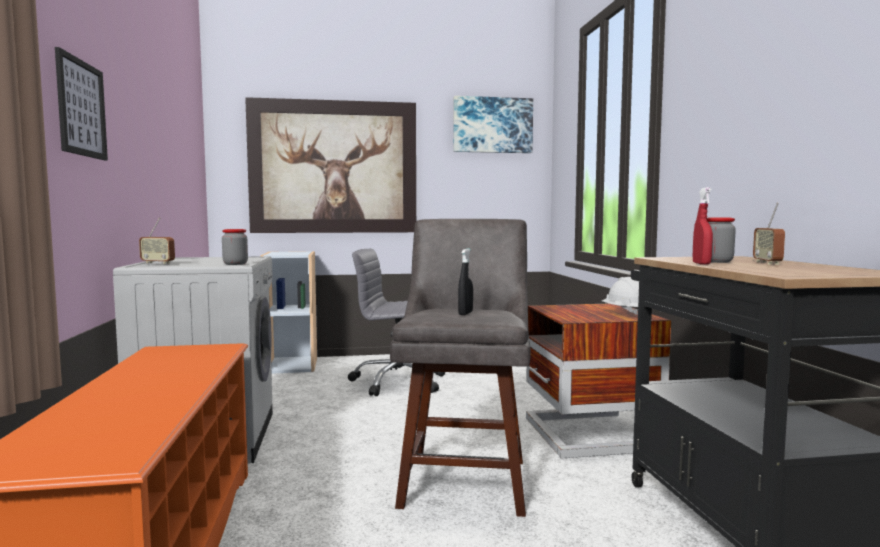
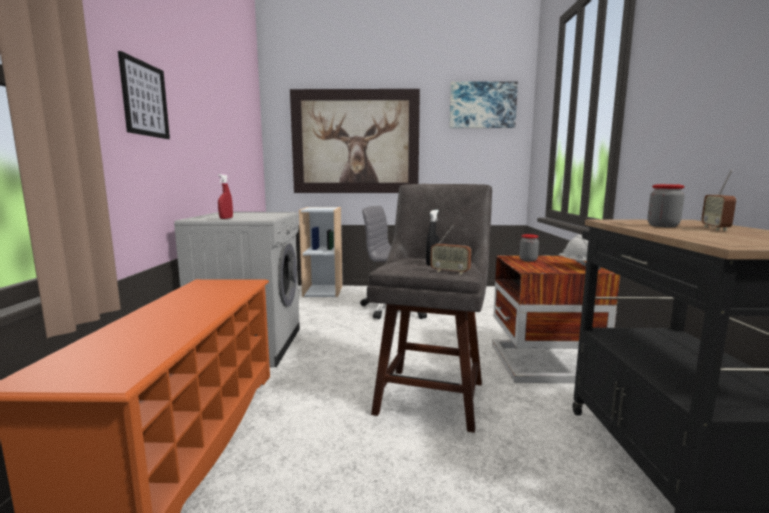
camera: 10 degrees right, 5 degrees up
radio [139,217,175,264] -> radio moved to [430,224,471,275]
jar [222,229,248,265] -> jar moved to [519,234,539,262]
red spray bottle [693,187,713,265] -> red spray bottle moved to [218,174,233,219]

